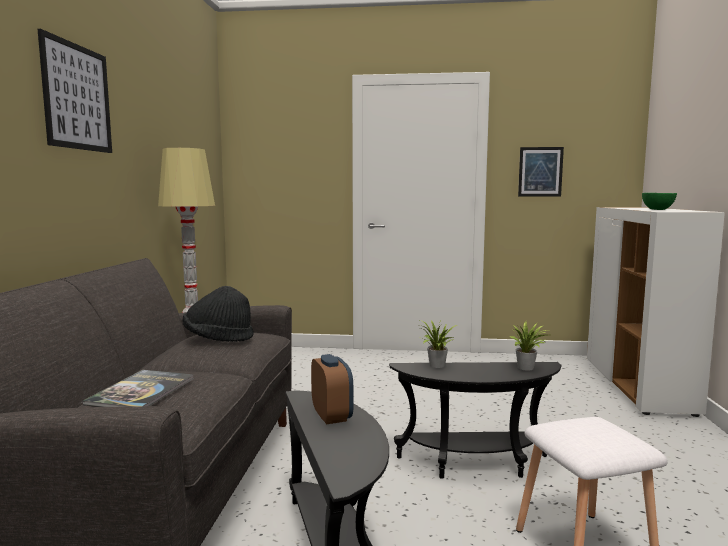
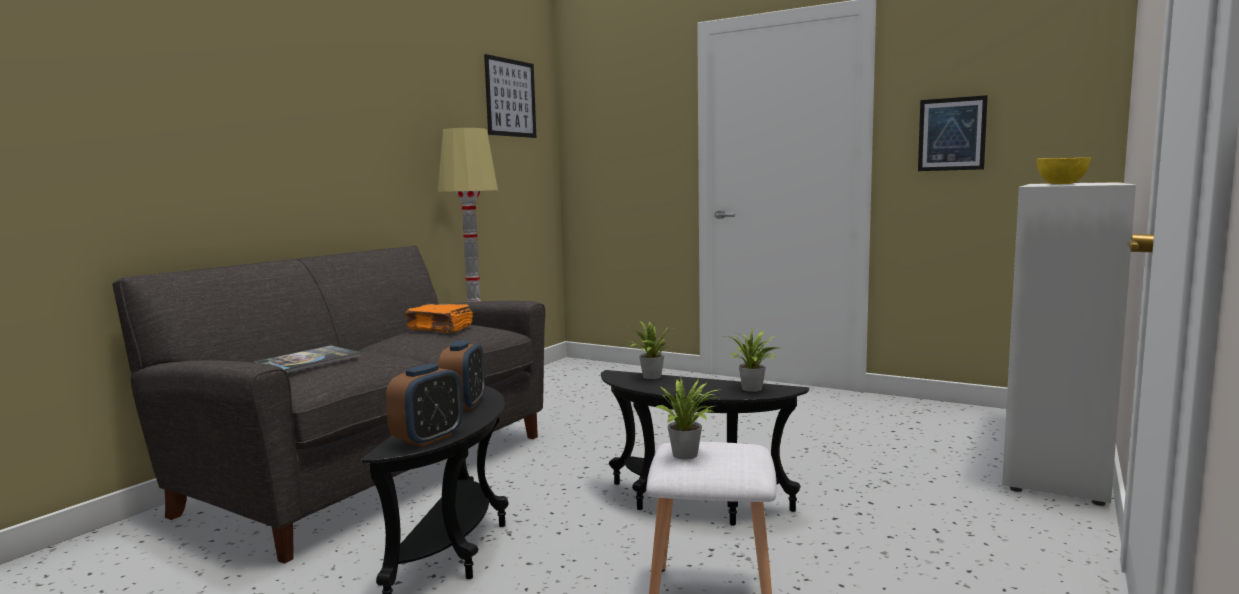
camera: 25 degrees right, 0 degrees up
picture [38,29,112,153] -> picture moved to [484,54,536,138]
black hat [183,286,254,342] -> orange book [404,304,473,333]
green bowl [642,193,677,210] -> yellow bowl [1036,157,1091,184]
none -> alarm clock [386,363,463,447]
none -> potted plant [656,378,722,459]

